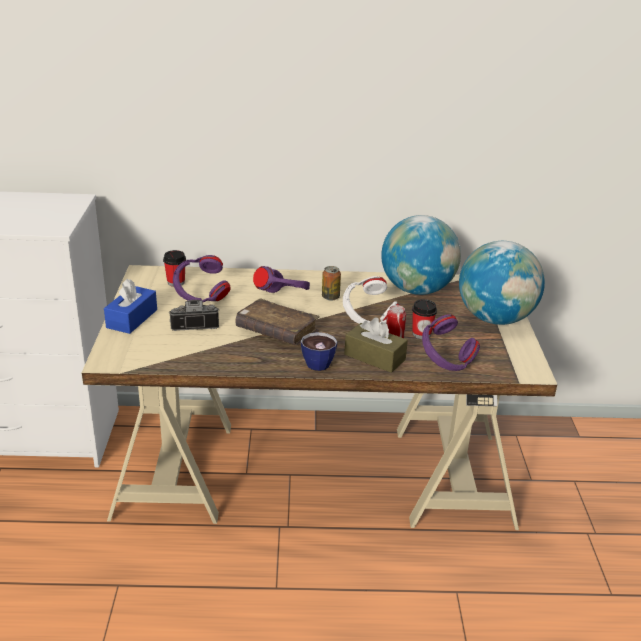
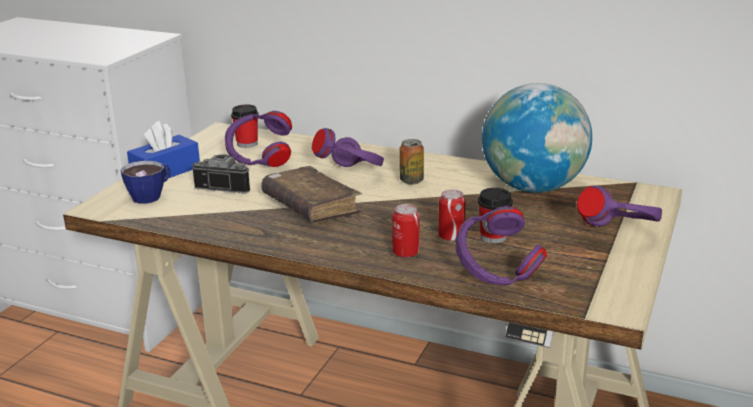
camera: 25 degrees right, 5 degrees down
cup [301,332,338,371] -> cup moved to [121,161,170,204]
white headphones [343,276,400,324] -> none
brown tissue box [344,318,408,373] -> can [392,204,420,258]
globe [459,241,545,325] -> purple headphones [577,185,662,226]

